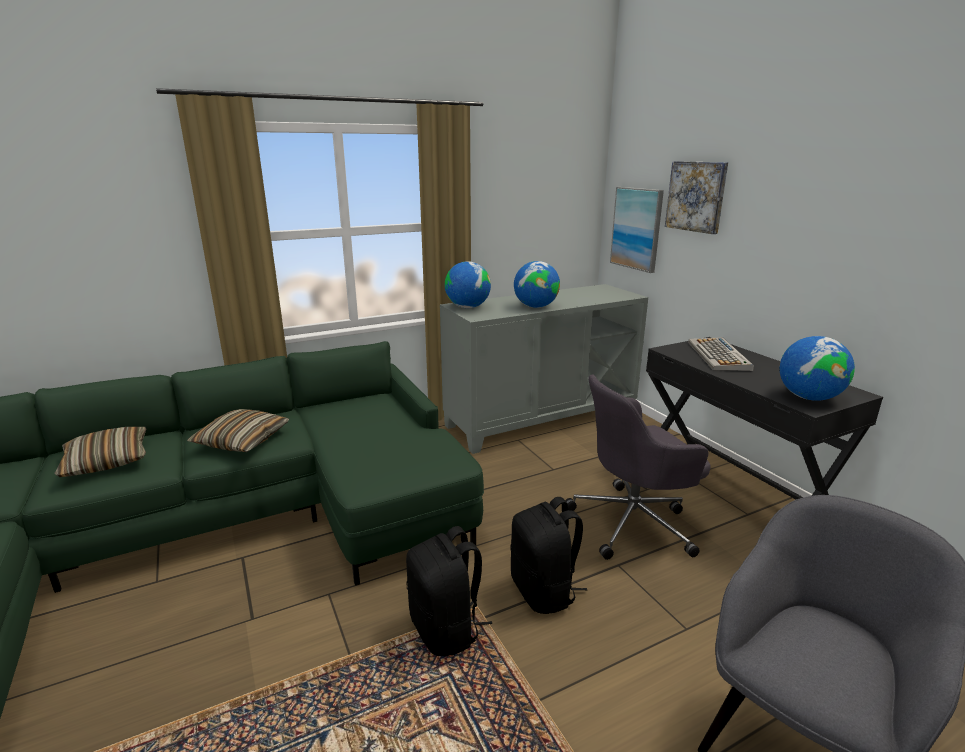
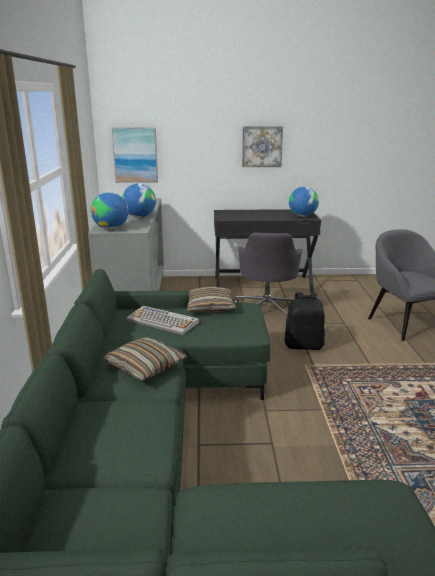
camera: 65 degrees left, 0 degrees up
pillow [54,427,146,477] -> pillow moved to [187,287,236,313]
black backpack [406,526,492,656] -> none
picture [665,161,728,234] -> picture moved to [242,126,283,167]
keyboard [688,337,754,371] -> keyboard moved to [126,306,199,335]

